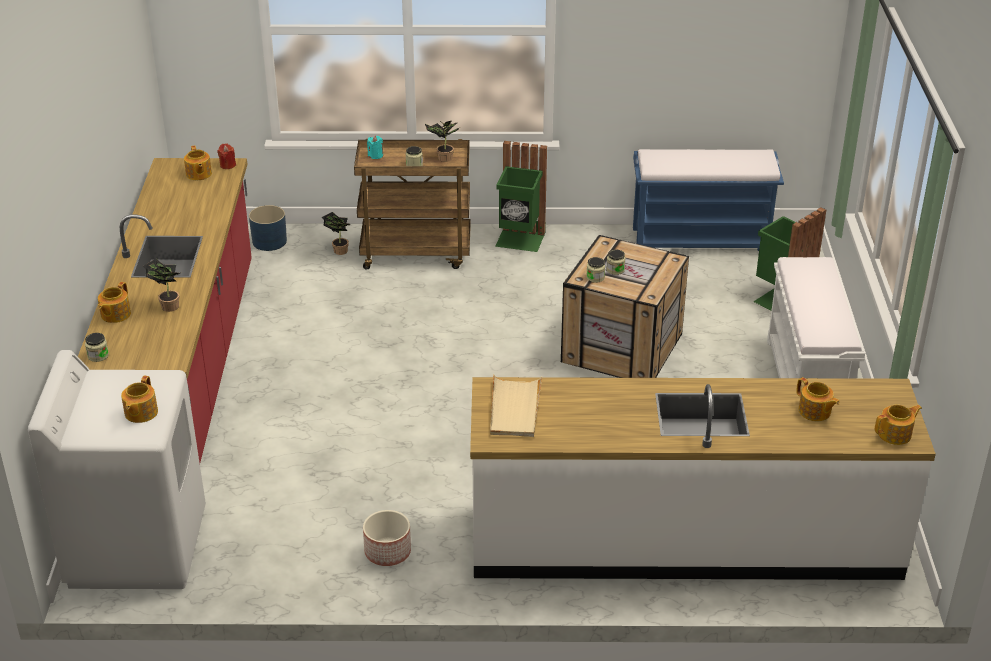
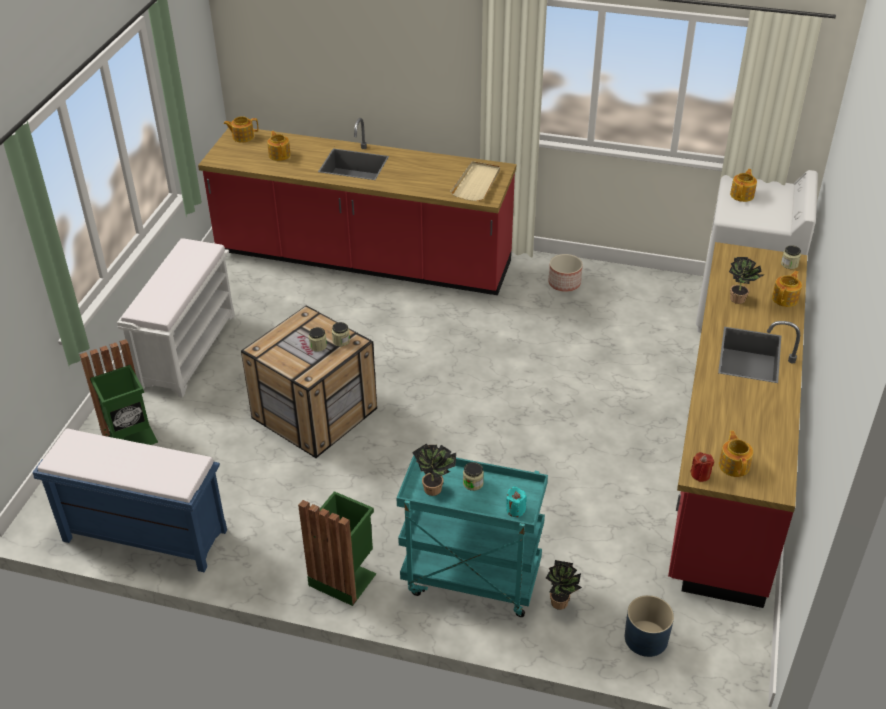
camera: 165 degrees left, 5 degrees up
brown cart [354,139,470,270] -> turquoise cart [396,455,548,617]
white counter [470,377,936,580] -> red counter [198,118,516,295]

